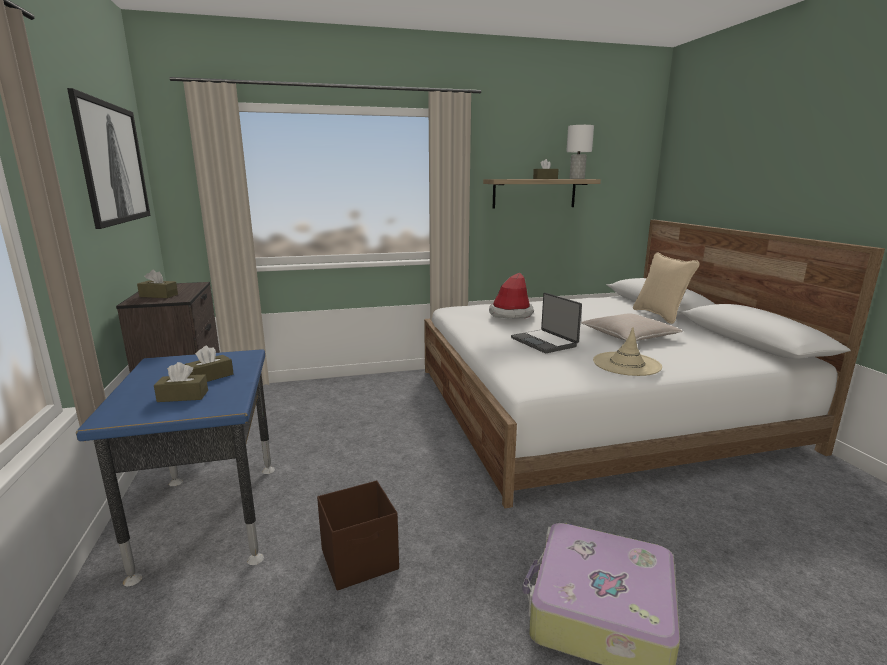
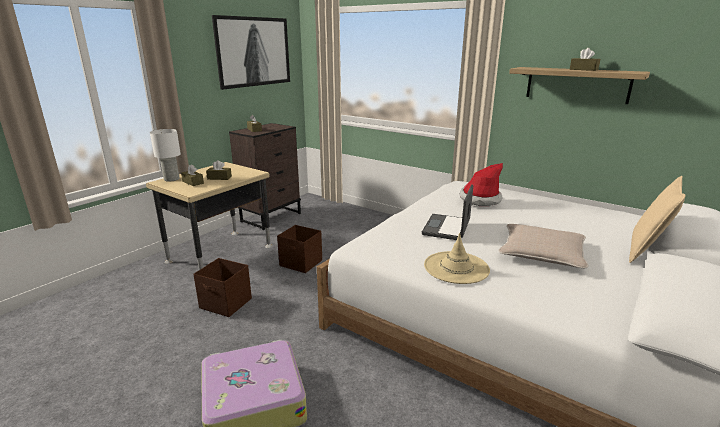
camera: 50 degrees right, 5 degrees up
blue desk [76,349,275,586] -> beige desk [146,162,273,270]
white table lamp [566,125,594,179] -> white table lamp moved to [150,129,181,181]
none -> brown storage box [277,225,322,273]

